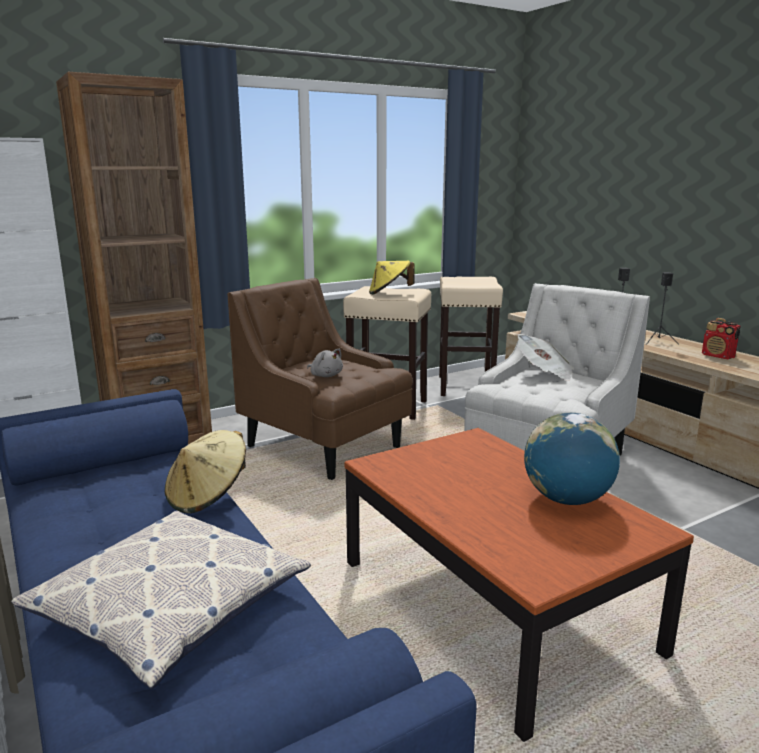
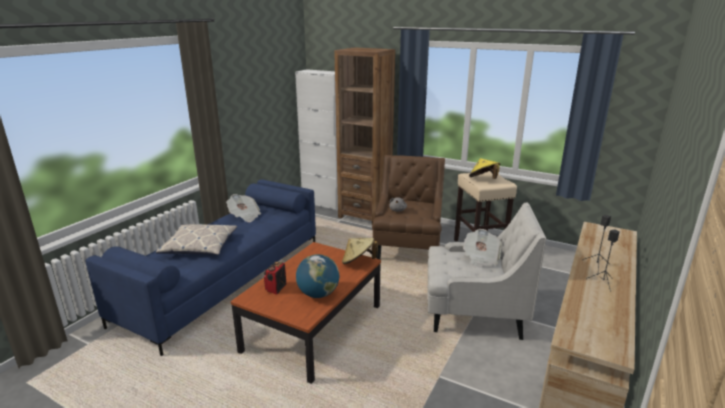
camera: 60 degrees right, 5 degrees up
beige hat [165,430,246,513] -> beige hat moved to [342,238,378,264]
beige stool [439,276,503,396] -> none
radio [702,318,741,359] -> radio moved to [264,262,286,295]
none -> newspaper [226,194,261,222]

